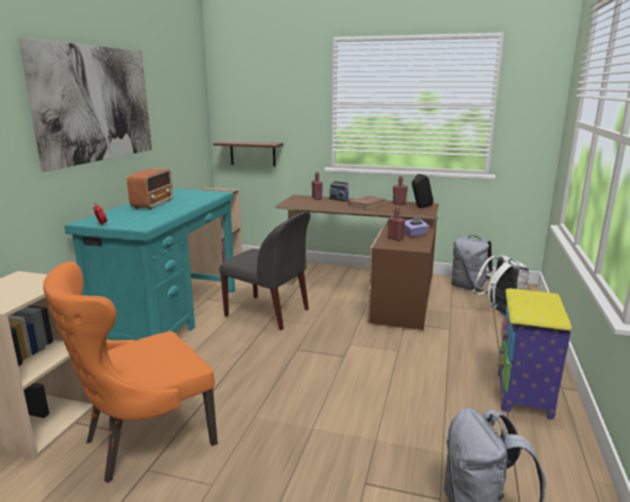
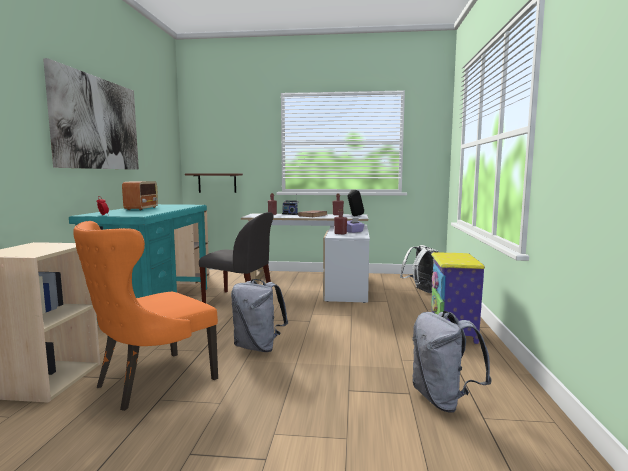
camera: 10 degrees left, 10 degrees down
brown desk [276,195,439,330] -> white desk [241,213,370,303]
grey backpack [451,235,493,291] -> grey backpack moved to [231,279,288,352]

